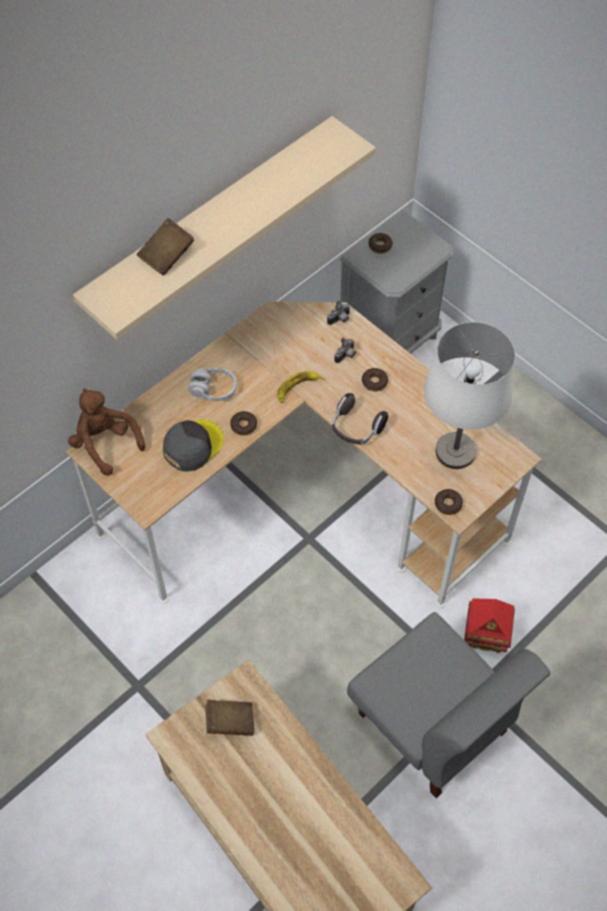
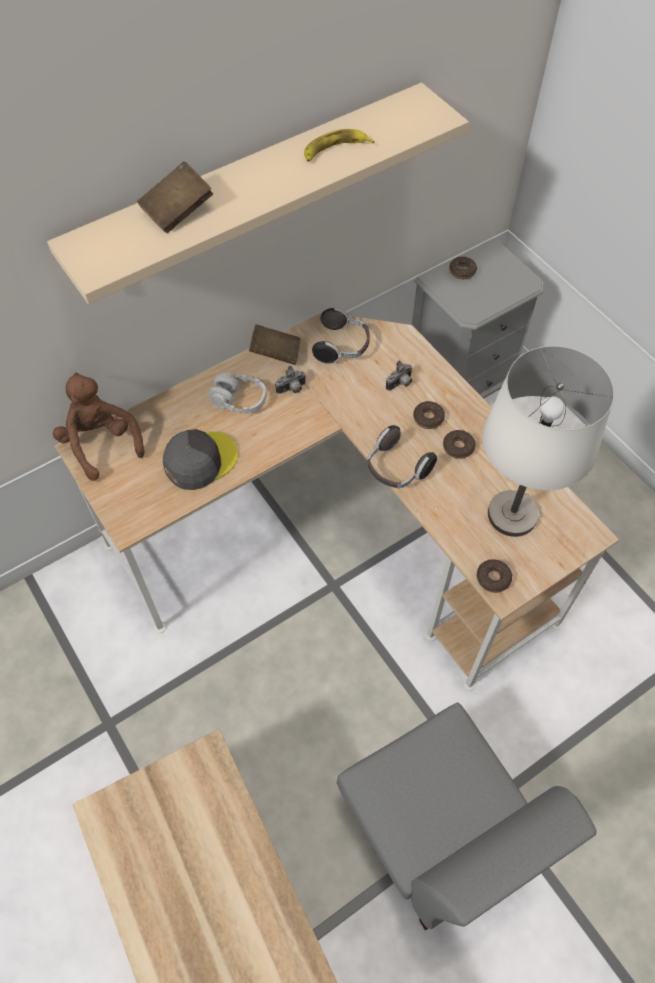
camera: 10 degrees right, 0 degrees up
brown book [205,700,254,736] -> brown book moved to [249,324,301,365]
donut [230,411,257,436] -> donut moved to [443,430,475,459]
banana [277,371,325,403] -> banana moved to [304,129,375,162]
camera [327,301,350,325] -> camera moved to [275,366,306,394]
toy house [464,598,515,653] -> none
none -> headphones [312,307,370,364]

